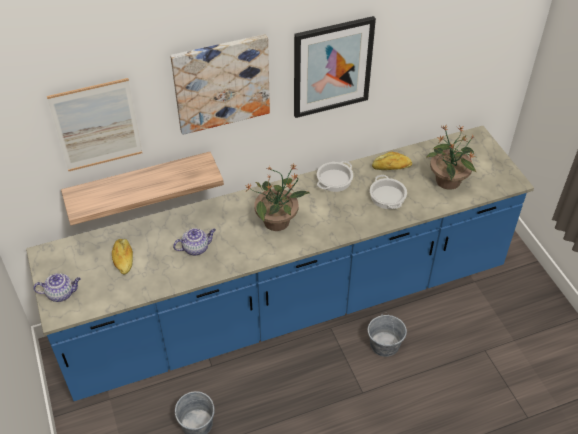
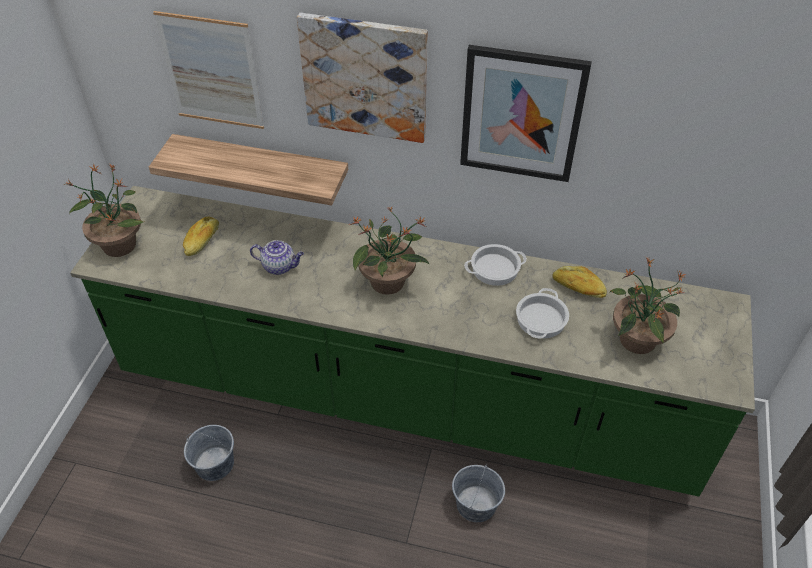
camera: 35 degrees right, 0 degrees up
blue counter [26,126,534,401] -> green counter [70,186,755,497]
teapot [33,273,81,302] -> potted plant [63,164,144,257]

